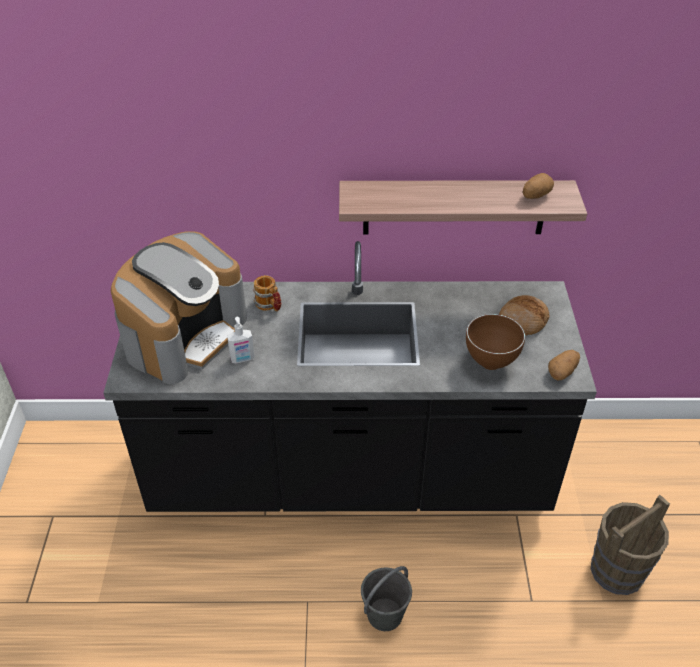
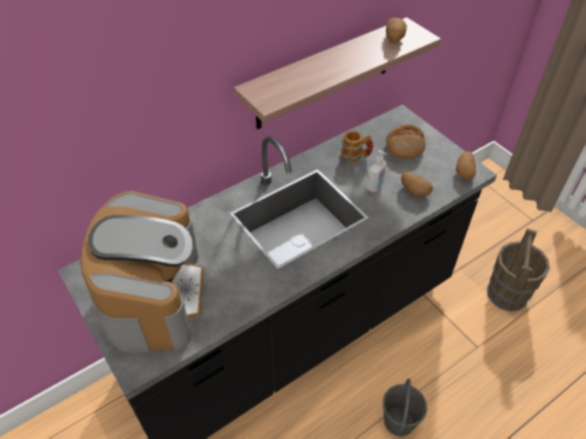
camera: 35 degrees left, 5 degrees up
soap dispenser [227,316,255,363] -> soap dispenser moved to [367,150,386,192]
mug [253,275,281,312] -> mug moved to [341,131,373,162]
brown bowl [466,314,525,370] -> potato [401,172,433,197]

